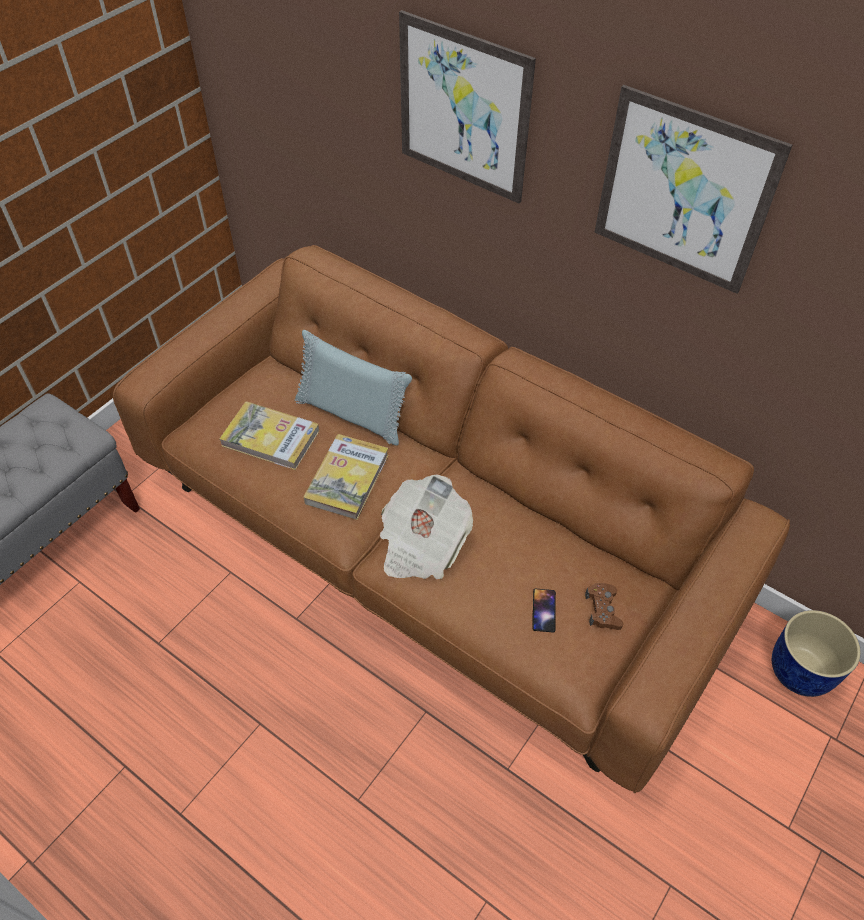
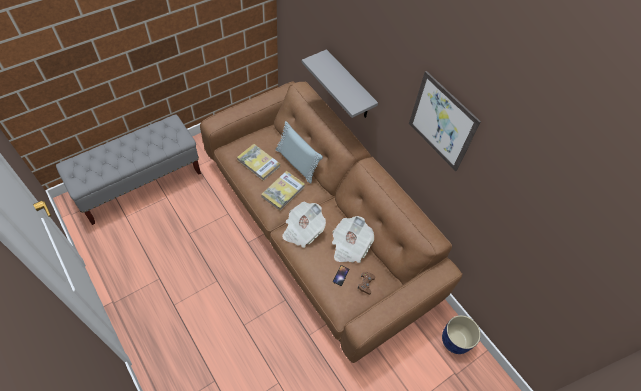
camera: 15 degrees right, 5 degrees up
picture [399,10,536,203] -> none
none -> grey shelf [302,49,378,118]
none -> newspaper [332,216,374,263]

